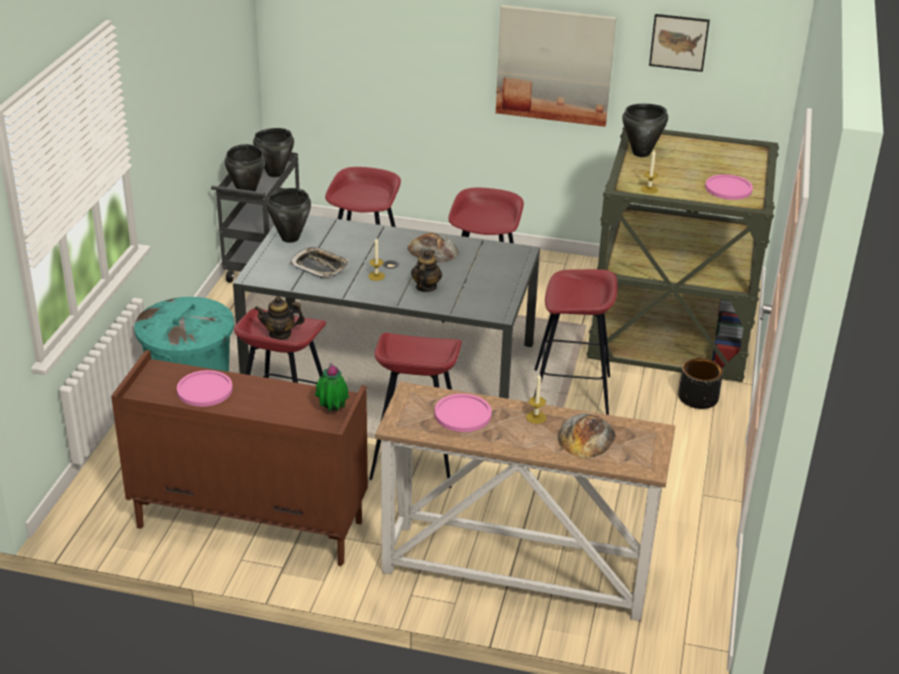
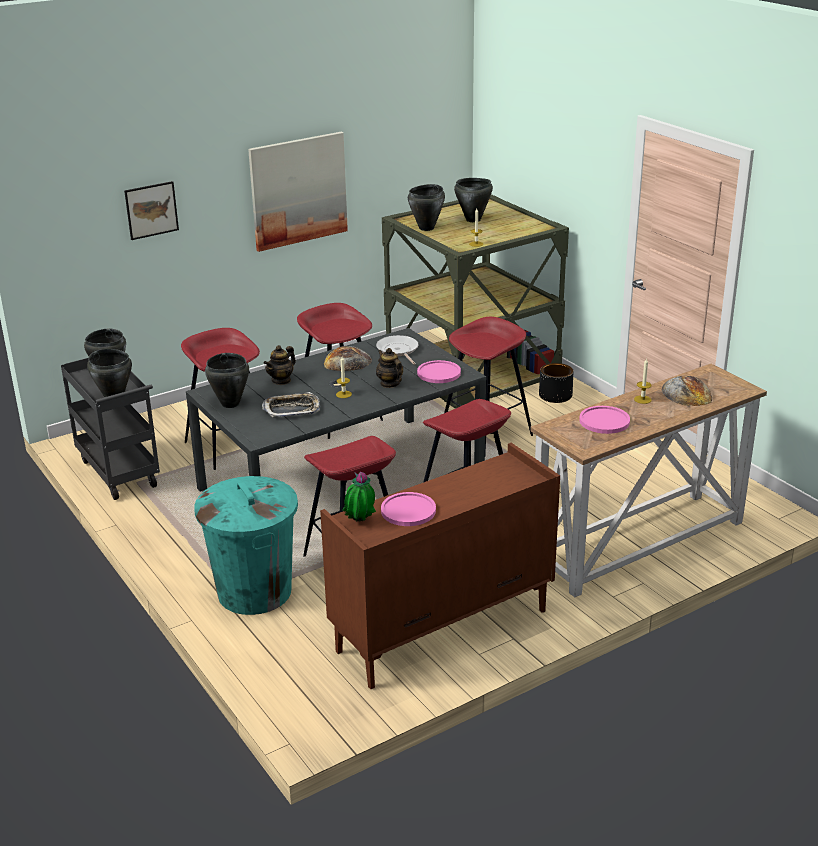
camera: 45 degrees left, 5 degrees down
teapot [255,296,305,340] -> teapot moved to [264,345,296,385]
potted plant [315,362,349,411] -> potted plant moved to [342,472,376,521]
picture [649,14,710,72] -> picture moved to [124,181,179,240]
pink plate [705,174,753,200] -> pink plate moved to [417,360,461,383]
none -> frying pan [376,335,419,365]
none -> black cooking pot [454,178,493,222]

